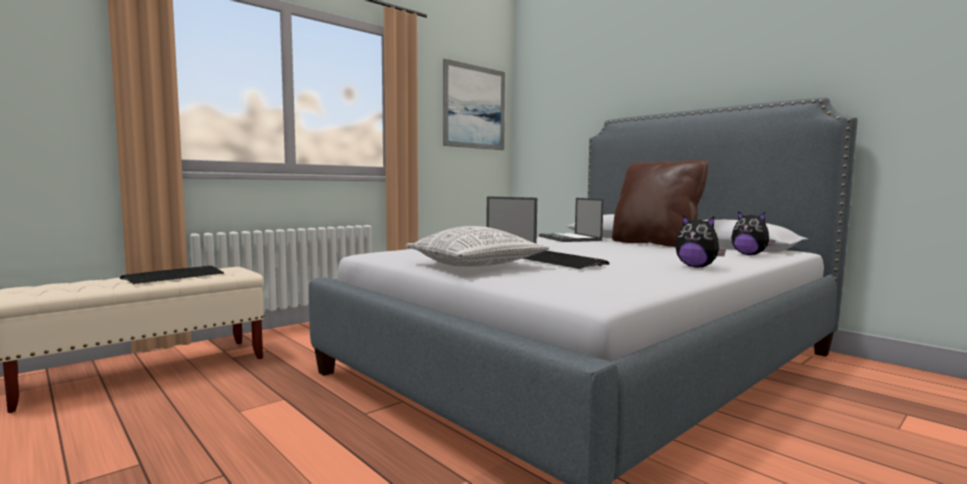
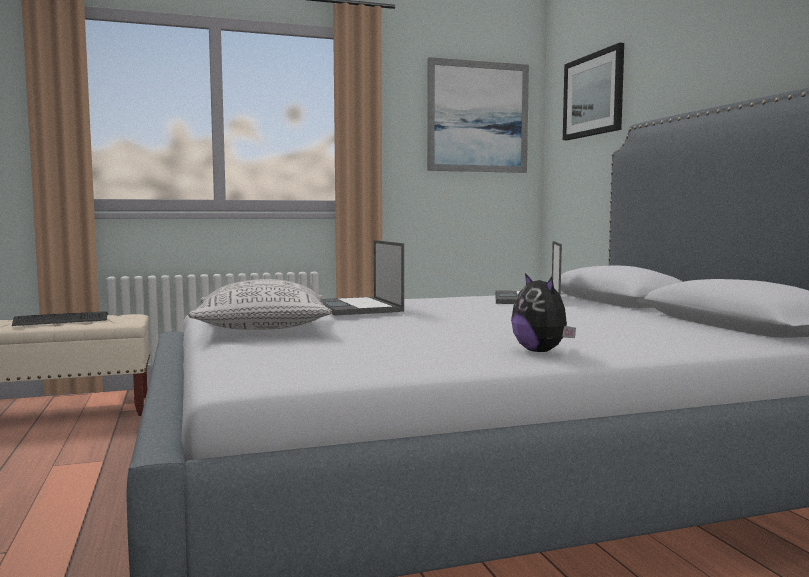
camera: 25 degrees right, 0 degrees up
keyboard [522,251,610,269] -> none
brown pillow [612,160,708,247] -> none
plush toy [731,211,776,255] -> none
none -> picture [563,43,624,140]

